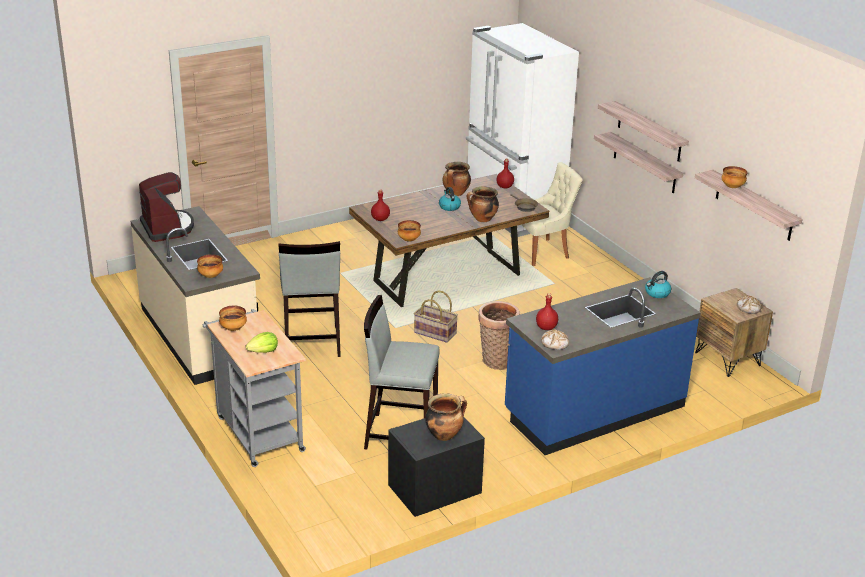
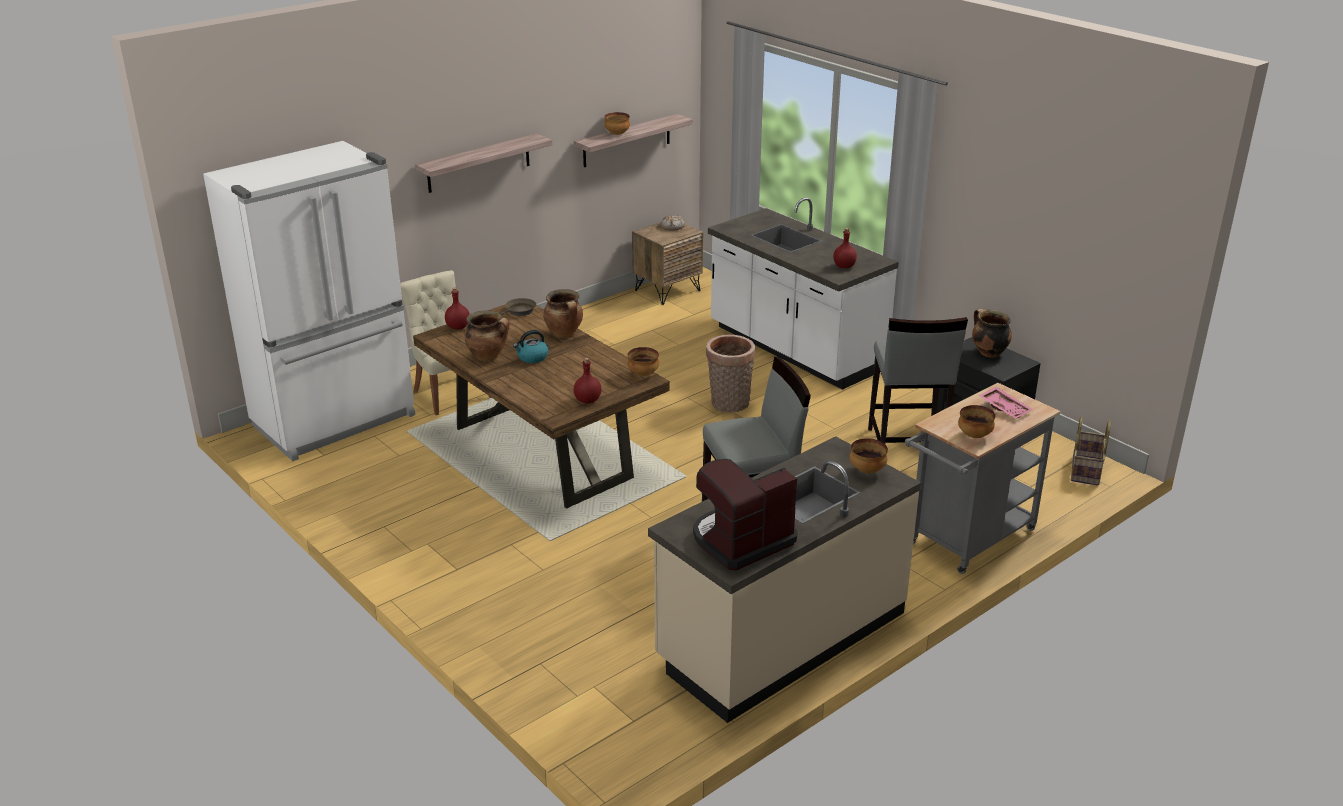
camera: 100 degrees left, 0 degrees up
lettuce [246,332,278,353] -> pink tray [979,387,1033,419]
basket [414,290,458,343] -> basket moved to [1071,416,1111,485]
blue counter [505,277,701,455] -> white counter [708,197,899,390]
bread [541,329,569,350] -> none
shelf [594,132,683,193] -> none
kettle [645,271,671,298] -> none

